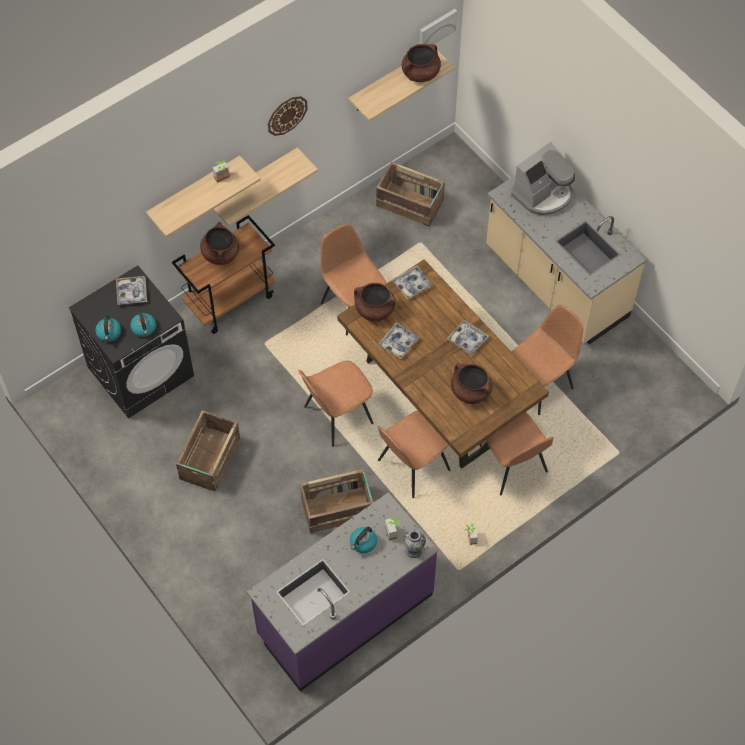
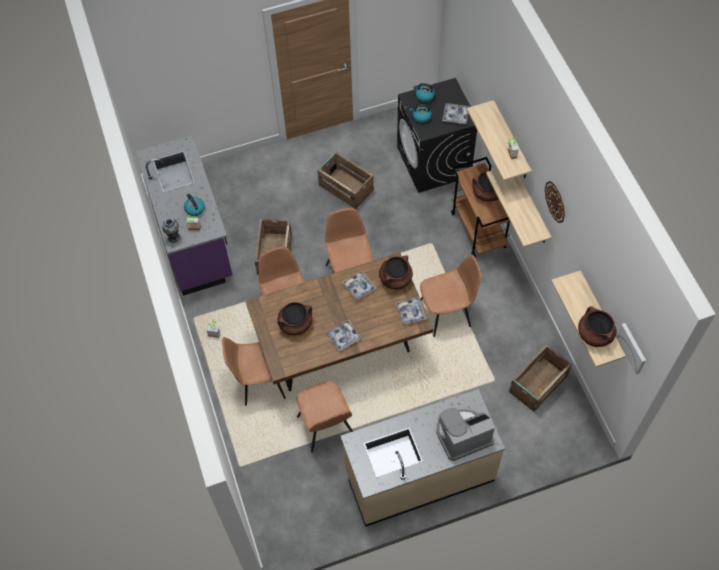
camera: 110 degrees right, 0 degrees up
coffee machine [511,142,575,216] -> coffee machine turned 90 degrees clockwise [437,407,495,461]

